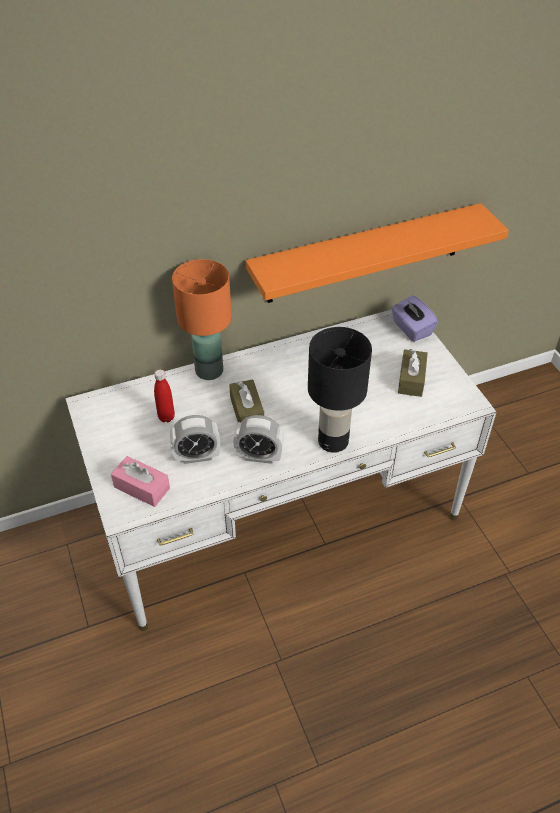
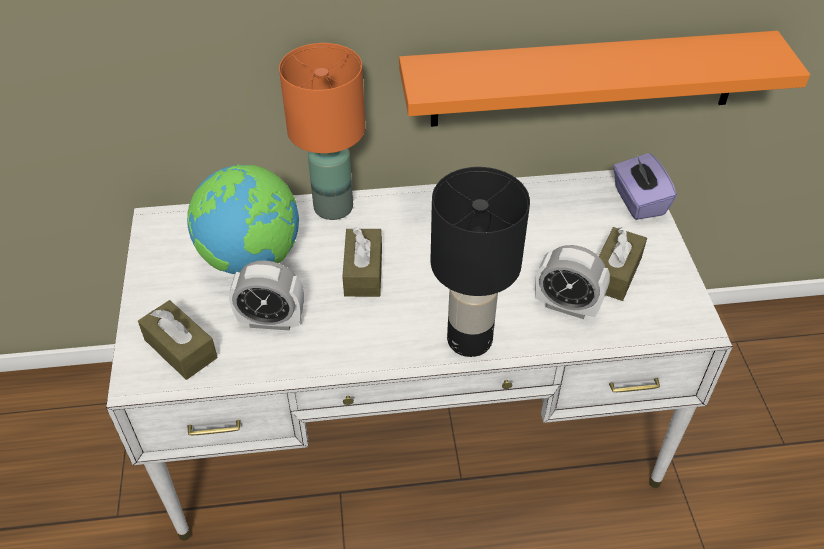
camera: 15 degrees right, 0 degrees up
pink tissue box [111,456,170,507] -> brown tissue box [138,300,217,380]
red bottle [154,369,175,422] -> globe [187,164,299,274]
alarm clock [233,415,284,464] -> alarm clock moved to [535,245,610,319]

